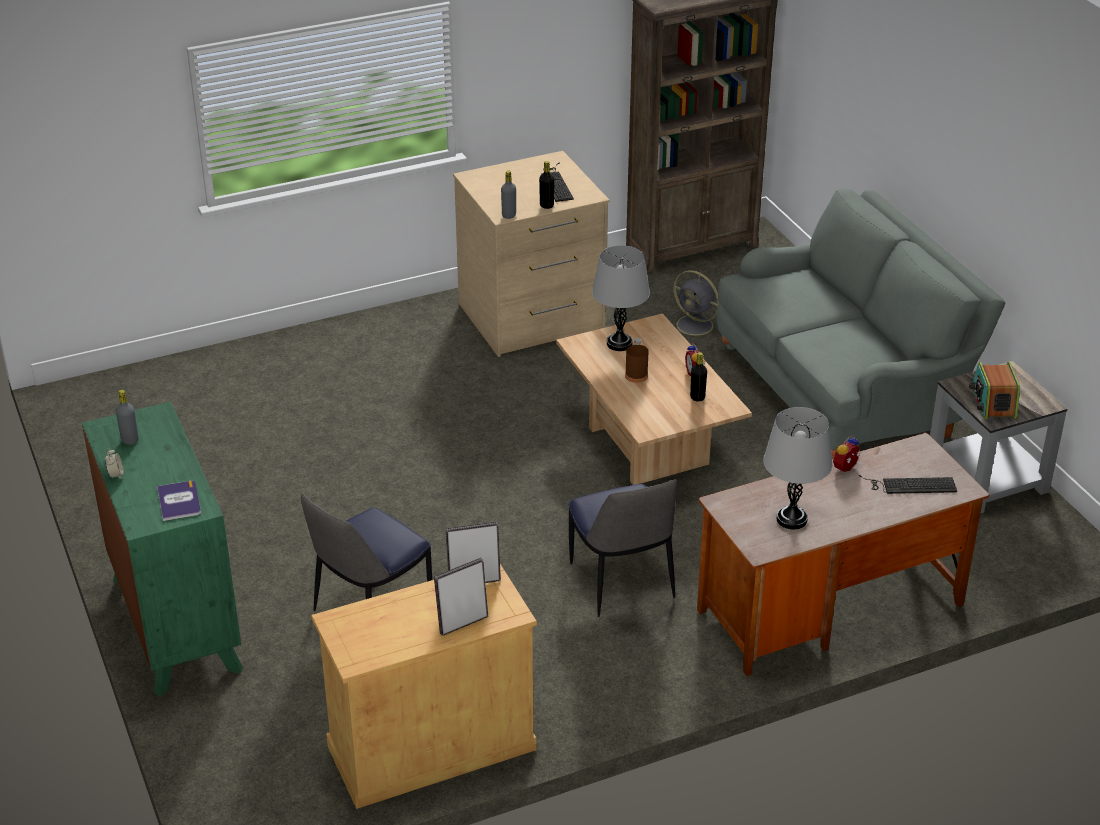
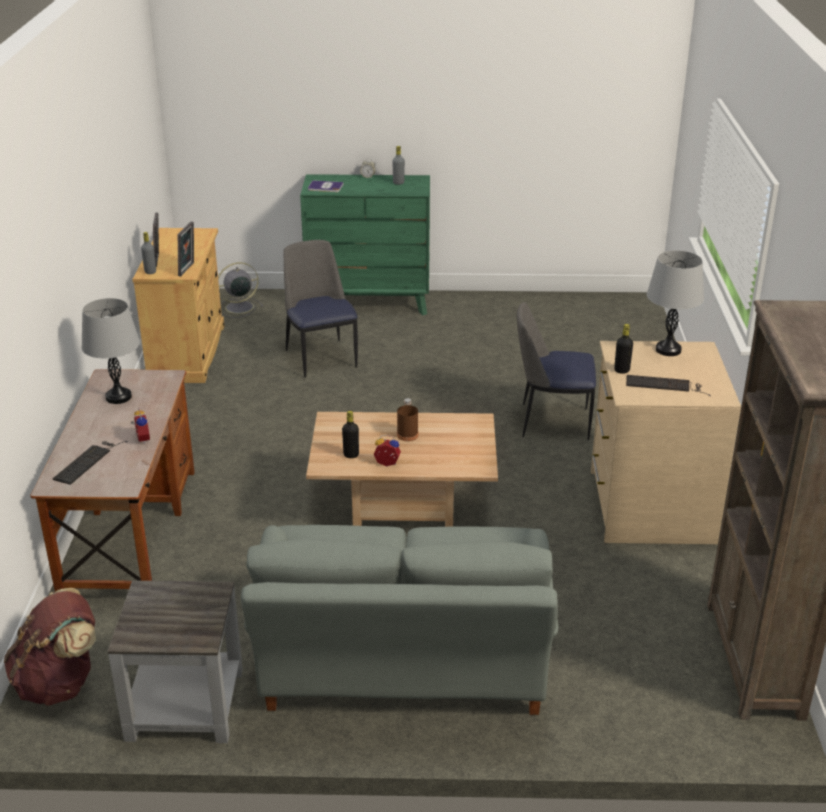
camera: 115 degrees right, 5 degrees down
grey bottle [501,171,516,219] -> grey bottle moved to [141,232,156,274]
chair [568,479,677,617] -> chair moved to [517,302,596,440]
grey table lamp [592,245,650,351] -> grey table lamp moved to [647,250,704,356]
grey fan [669,270,720,341] -> grey fan moved to [218,262,263,318]
radio [969,362,1020,419] -> none
none -> brown backpack [4,588,96,706]

